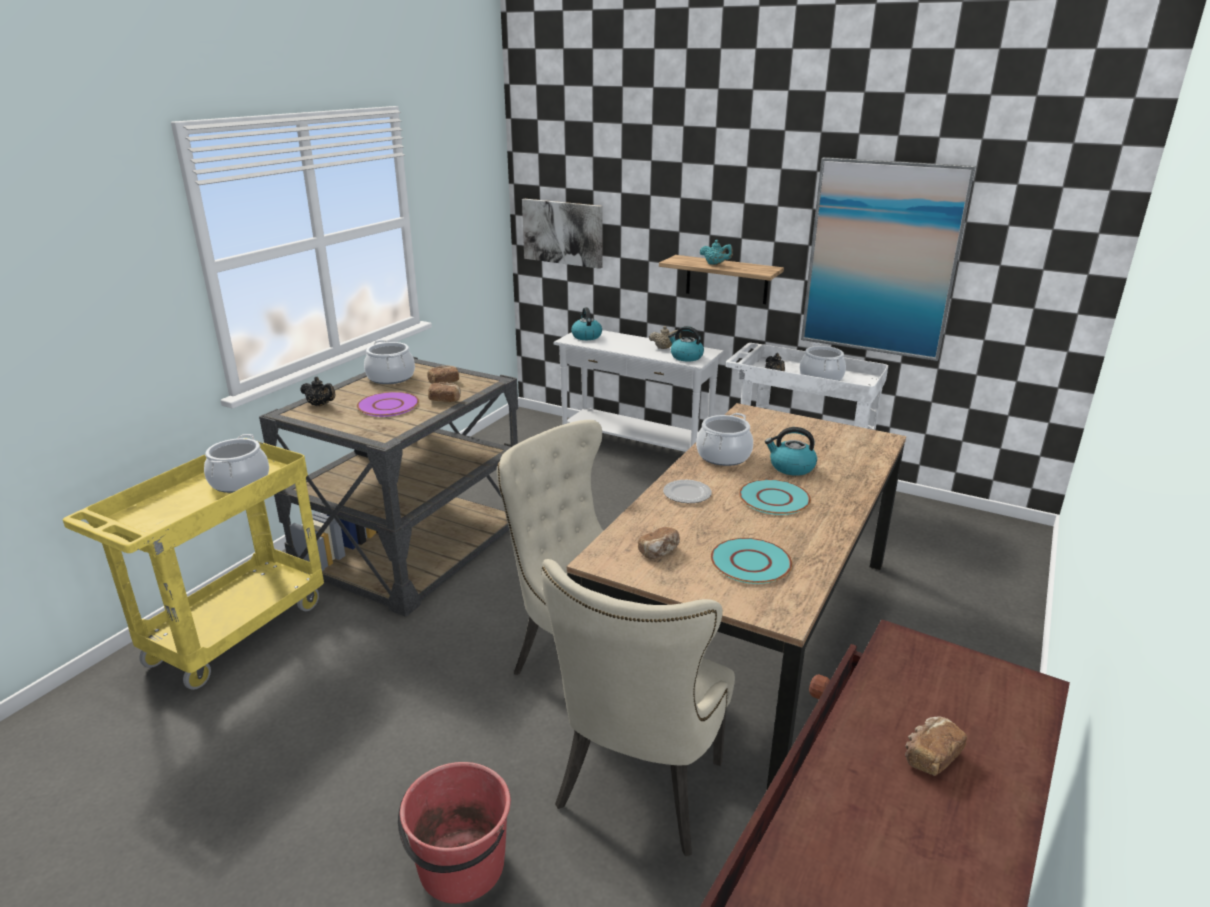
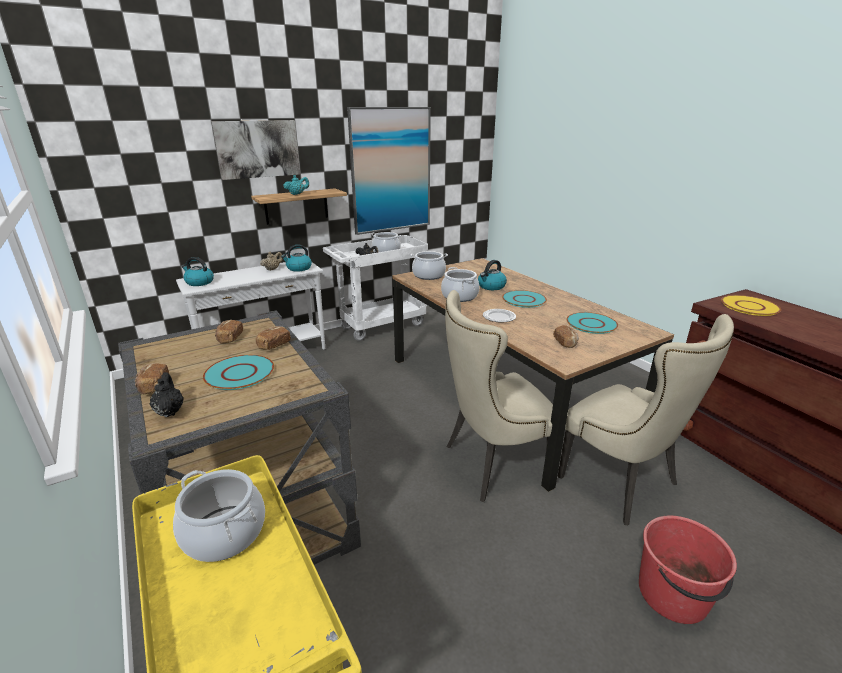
camera: 60 degrees left, 0 degrees up
black teapot [300,377,336,406] -> black teapot turned 75 degrees counterclockwise [150,372,184,417]
purple plate [357,392,419,417] -> turquoise plate [203,355,274,390]
cooking pot [364,340,415,384] -> cooking pot moved to [410,251,448,280]
picture [522,199,603,269] -> picture moved to [212,120,300,180]
bread [905,716,967,776] -> bread moved to [135,363,169,394]
none -> yellow plate [721,295,781,316]

